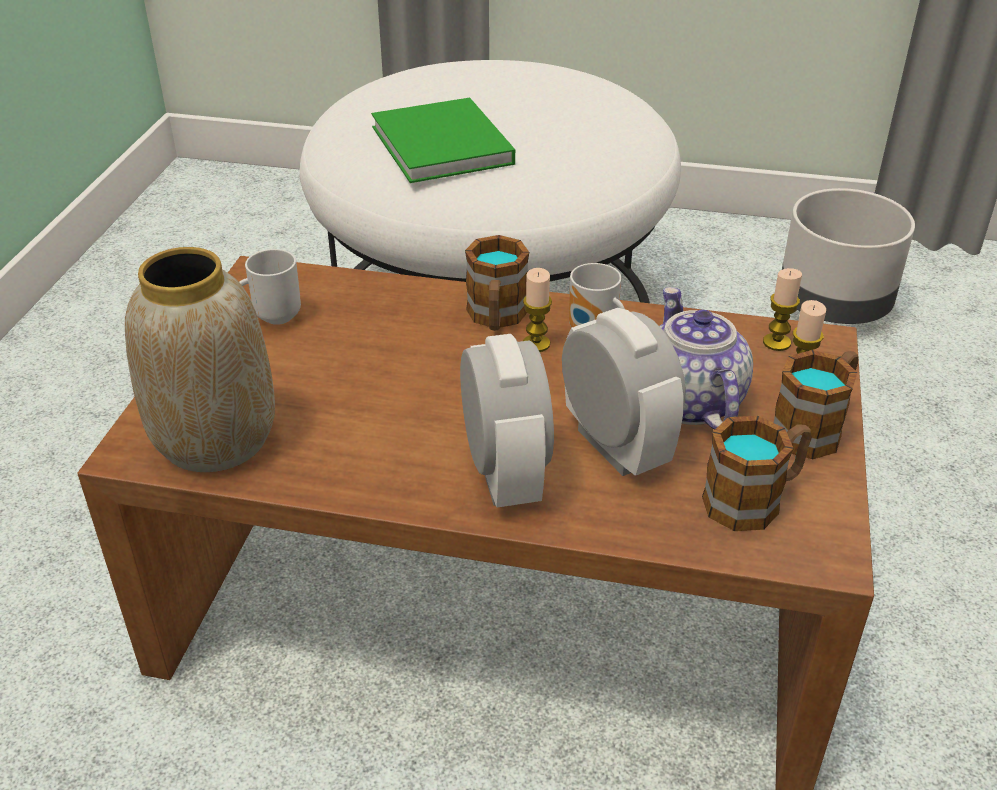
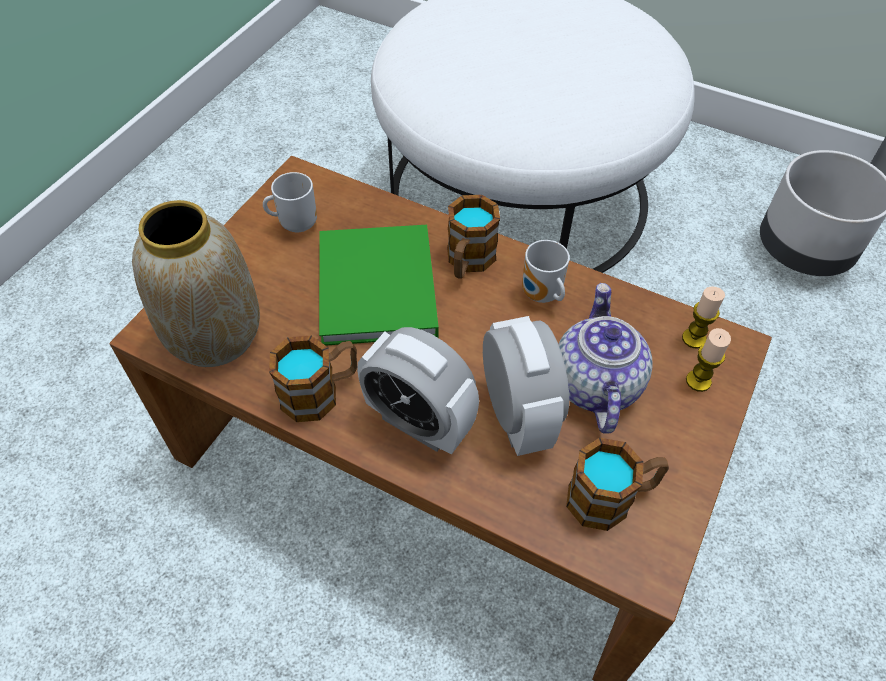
camera: 15 degrees right, 15 degrees up
green book [371,98,515,183] -> green book moved to [319,225,439,346]
alarm clock [460,334,554,508] -> alarm clock turned 120 degrees clockwise [357,327,479,455]
candle [523,268,552,352] -> none
mug [774,350,858,459] -> mug moved to [269,336,357,422]

